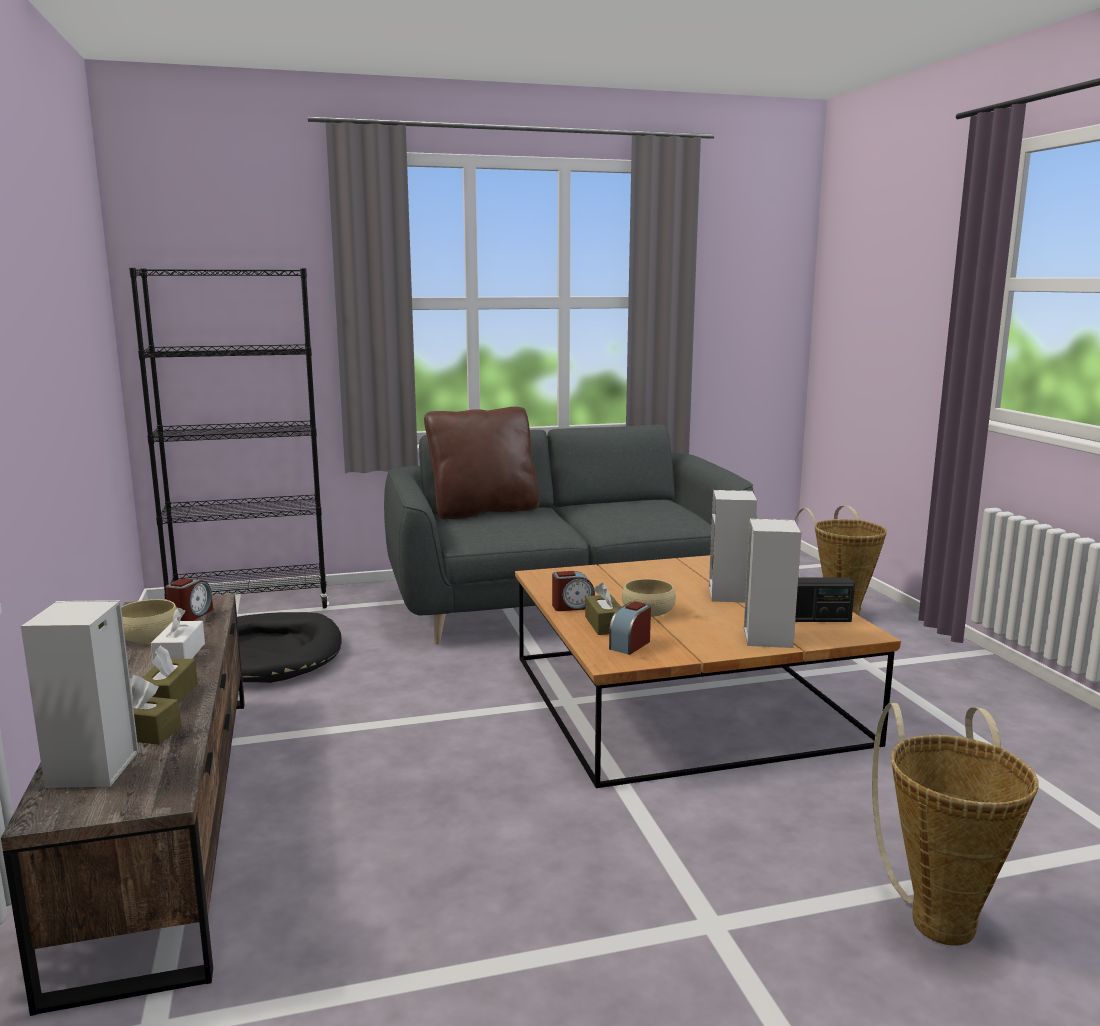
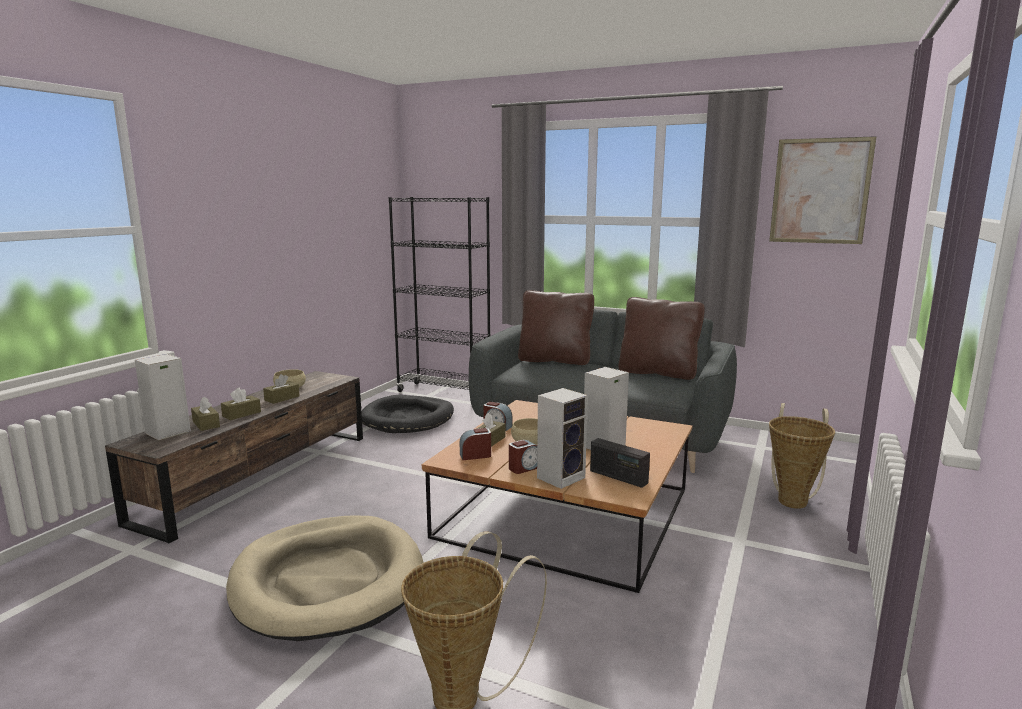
camera: 40 degrees right, 0 degrees up
white tissue box [151,608,205,667] -> brown tissue box [263,374,300,404]
alarm clock [165,578,213,621] -> alarm clock moved to [509,440,537,474]
none -> beige dog bed [226,515,424,641]
none -> brown pillow [619,297,705,380]
none -> picture [769,136,876,244]

